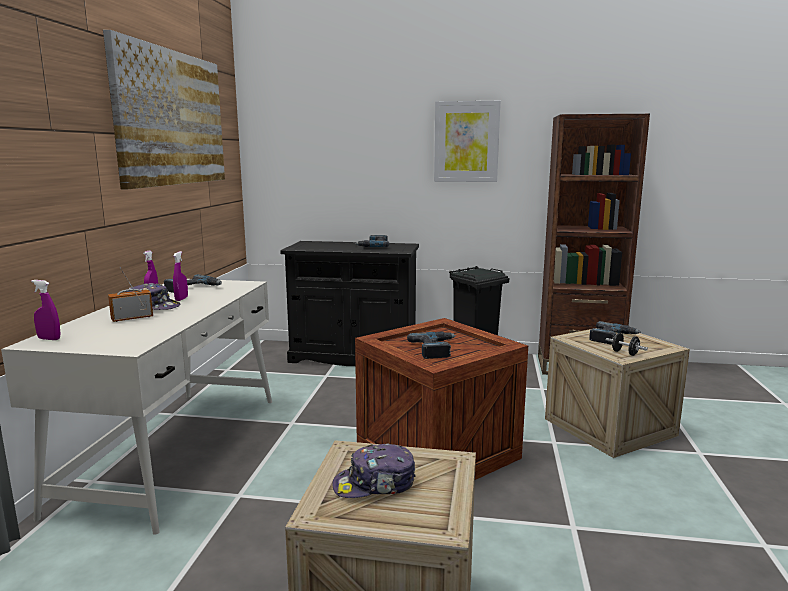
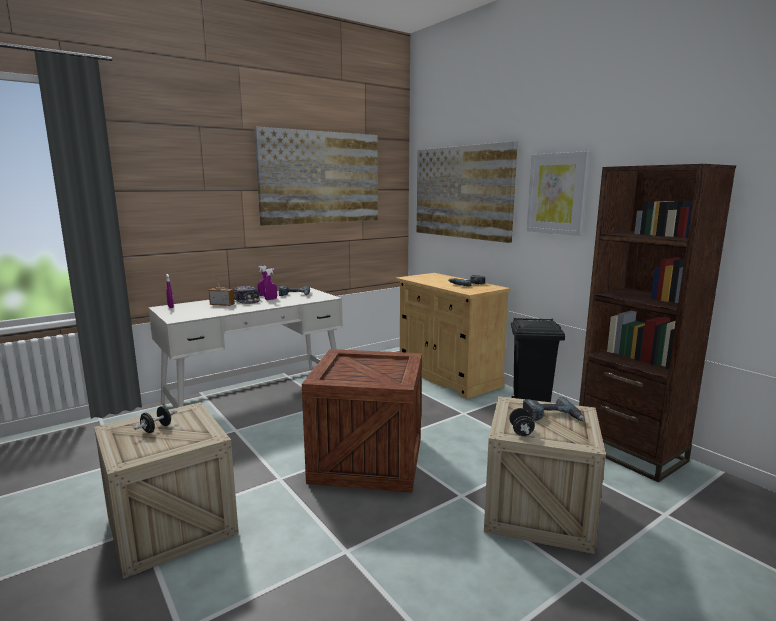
camera: 45 degrees right, 0 degrees up
black cabinet [280,241,419,366] -> beige cabinet [396,273,511,399]
cap [333,444,416,498] -> black dumbbell [133,406,177,433]
power drill [407,332,456,359] -> none
none -> picture [417,141,518,243]

